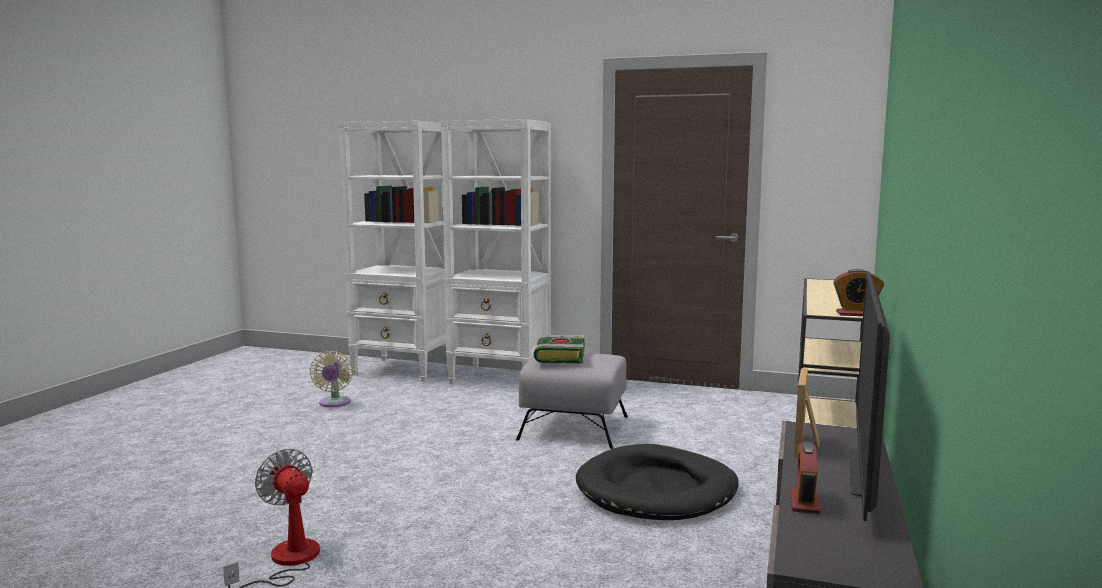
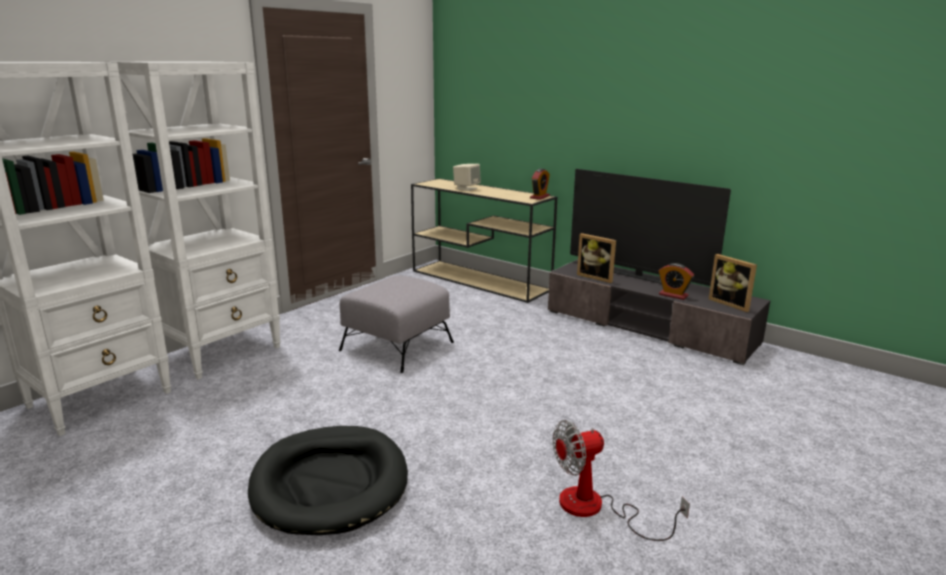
camera: 70 degrees left, 10 degrees up
beige fan [310,351,353,407] -> none
book [533,335,585,363] -> none
black dog bed [576,444,739,520] -> black dog bed moved to [248,426,408,535]
none -> beige speaker [453,164,481,191]
none -> picture frame [709,254,757,312]

